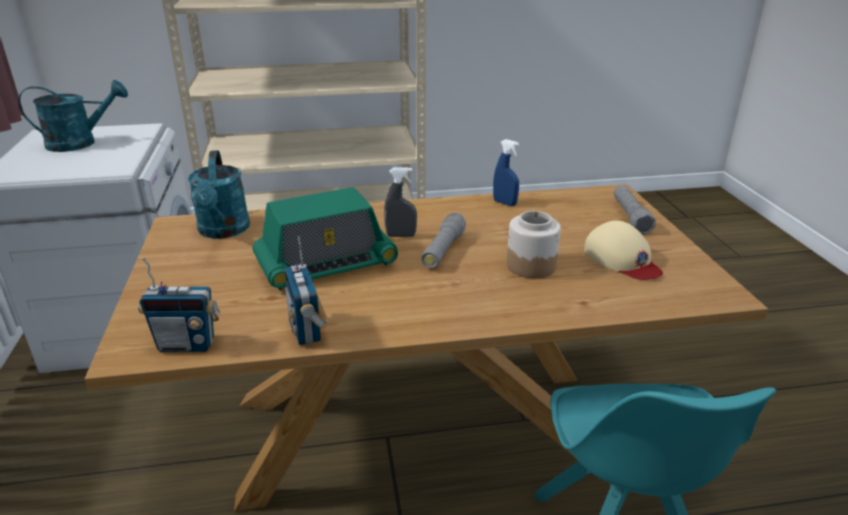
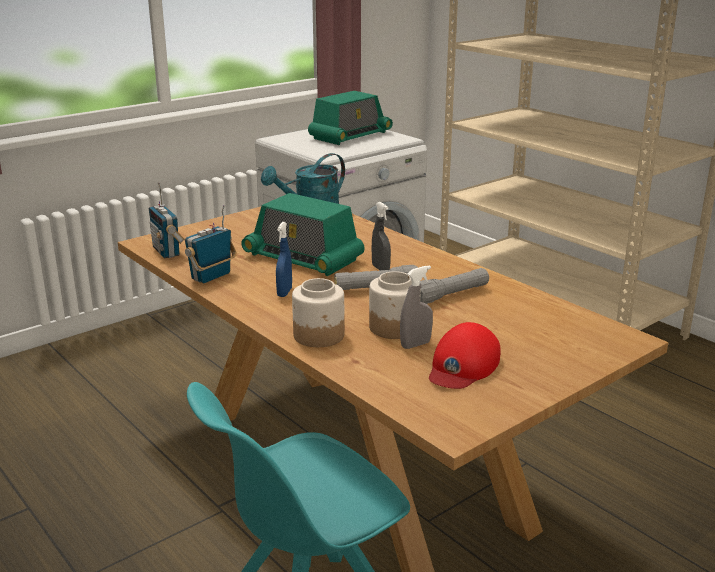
camera: 60 degrees right, 5 degrees down
turquoise watering can [18,80,128,152] -> radio [308,91,393,145]
blue spray bottle [493,139,519,206] -> blue spray bottle moved to [276,222,292,297]
beige cap [584,220,663,280] -> red cap [429,322,500,389]
grey flashlight [614,185,656,234] -> grey flashlight moved to [420,268,489,304]
none -> jar [292,278,345,347]
none -> grey spray bottle [400,265,433,349]

